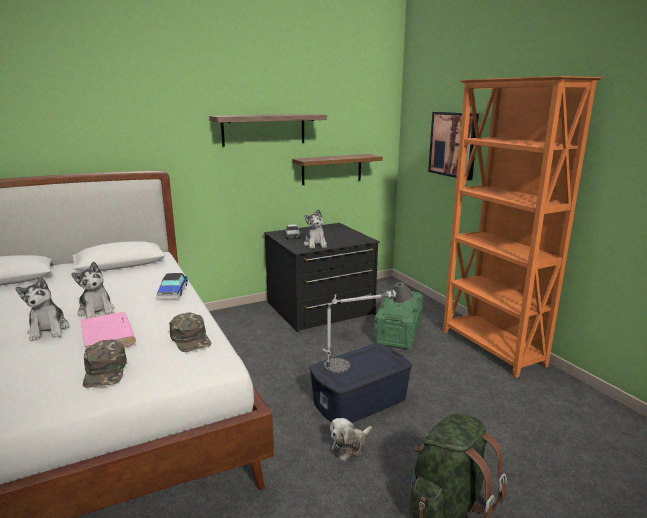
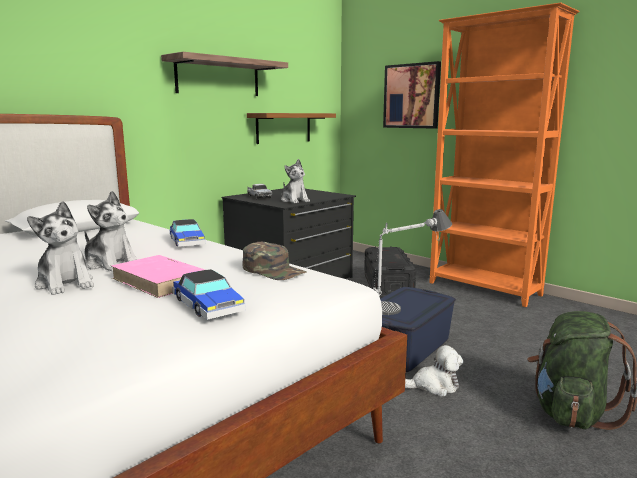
camera: 20 degrees left, 5 degrees down
green cap [83,339,127,388] -> toy car [173,269,246,320]
plush toy [330,418,372,462] -> plush toy turned 120 degrees counterclockwise [405,345,463,396]
green storage box [374,289,423,349] -> black storage box [364,246,416,299]

